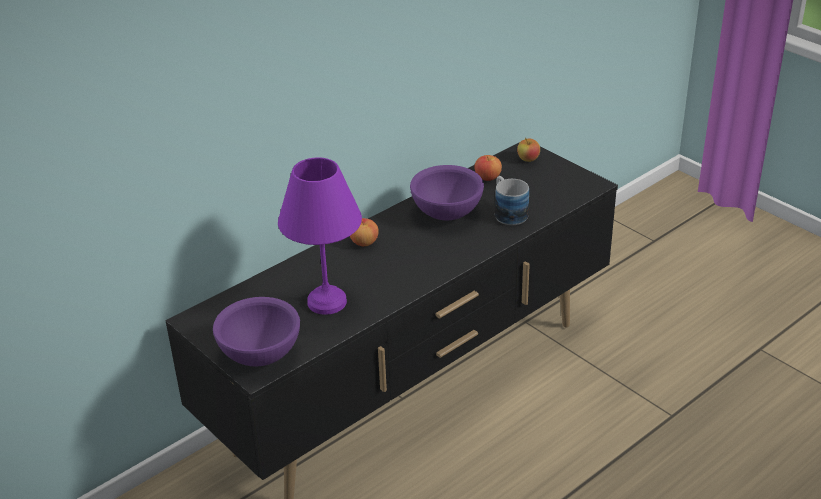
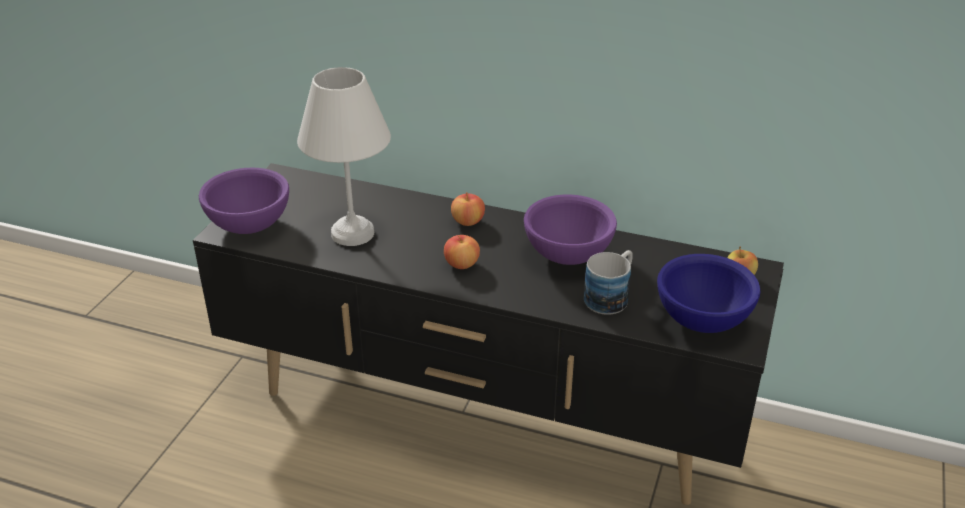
camera: 60 degrees right, 0 degrees up
purple table lamp [278,157,362,315] -> white table lamp [297,67,391,246]
apple [474,155,502,181] -> apple moved to [444,235,480,269]
none -> blue bowl [657,254,761,333]

